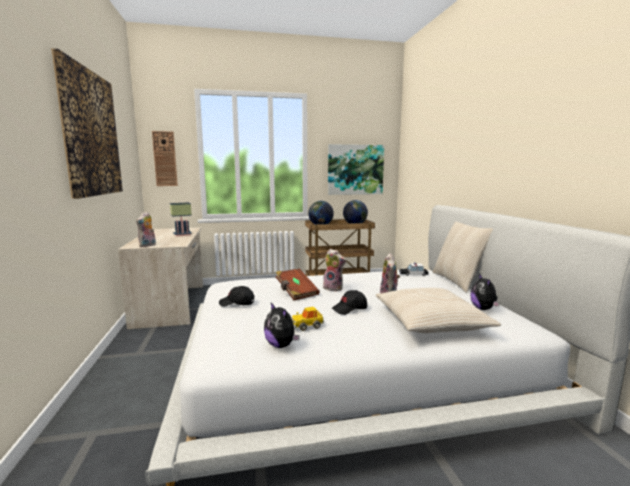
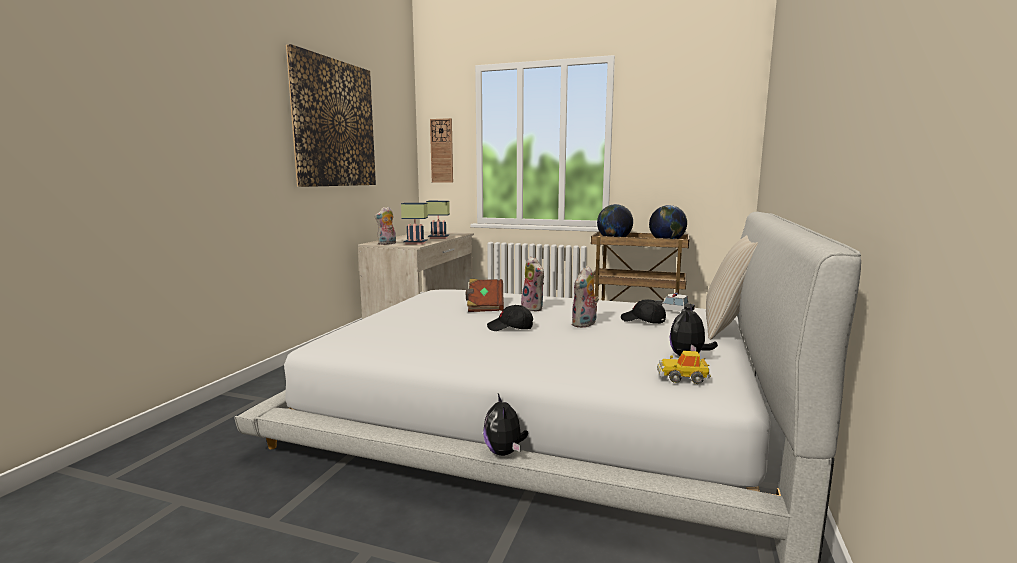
camera: 30 degrees right, 0 degrees up
black cap [219,286,254,307] -> black cap moved to [621,299,666,324]
plush toy [264,303,300,348] -> plush toy moved to [483,394,528,456]
toy car [291,307,324,331] -> toy car moved to [657,351,711,384]
picture [328,144,384,195] -> none
beige pillow [376,288,501,333] -> none
none -> table lamp [401,203,428,245]

